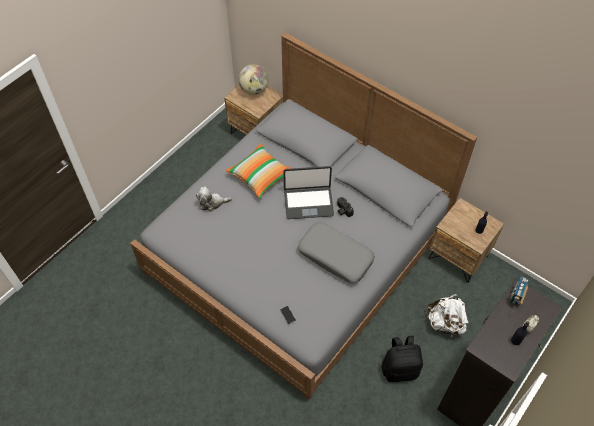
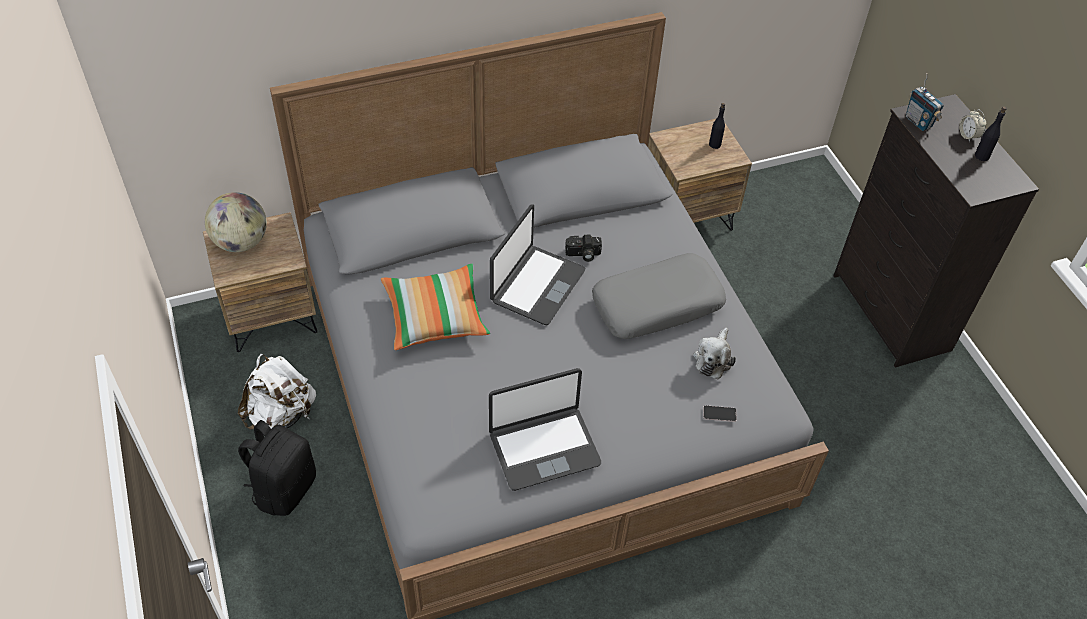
camera: 60 degrees left, 5 degrees down
plush toy [196,187,232,212] -> plush toy moved to [693,328,736,379]
black backpack [381,336,423,382] -> black backpack moved to [238,420,316,516]
white backpack [425,294,468,339] -> white backpack moved to [238,354,316,430]
none -> laptop [489,368,601,491]

